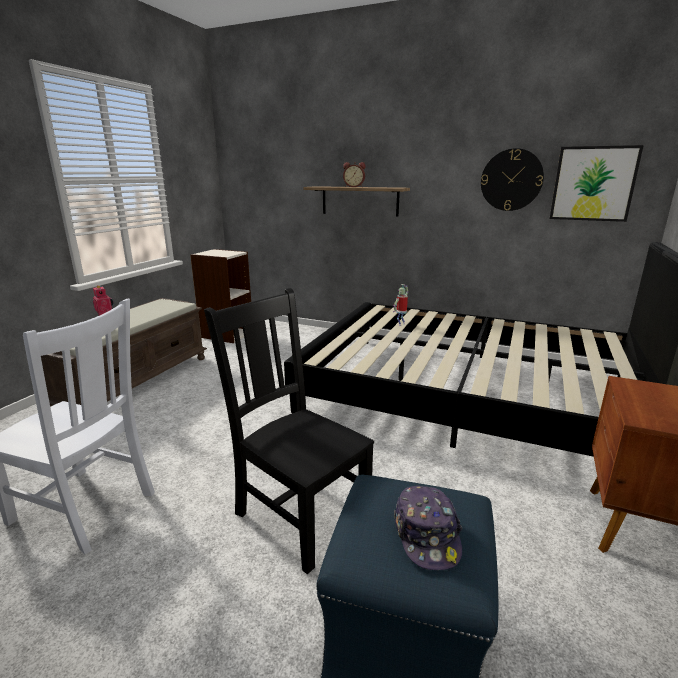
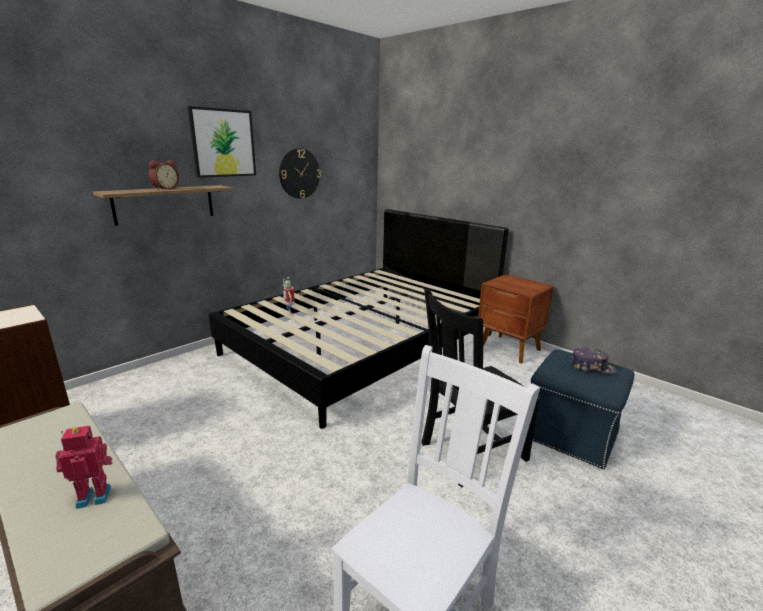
camera: 70 degrees left, 0 degrees up
picture [550,145,644,222] -> picture moved to [187,106,256,178]

